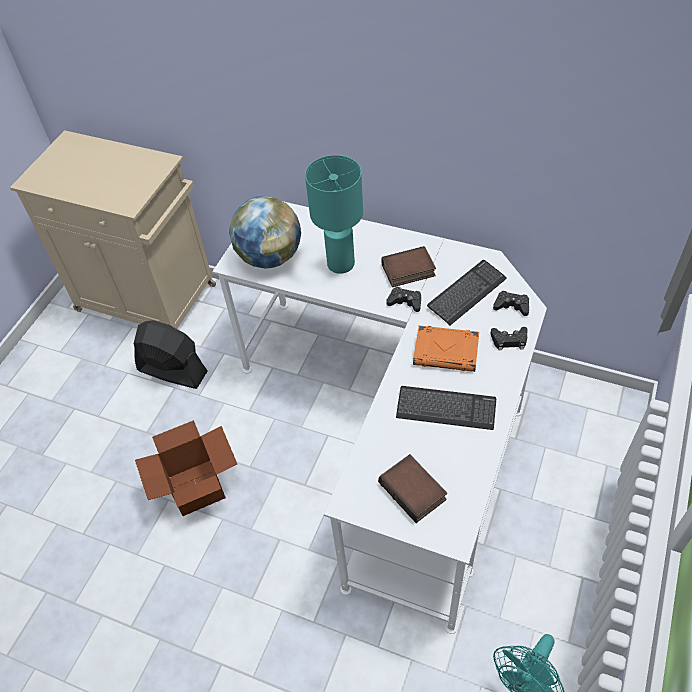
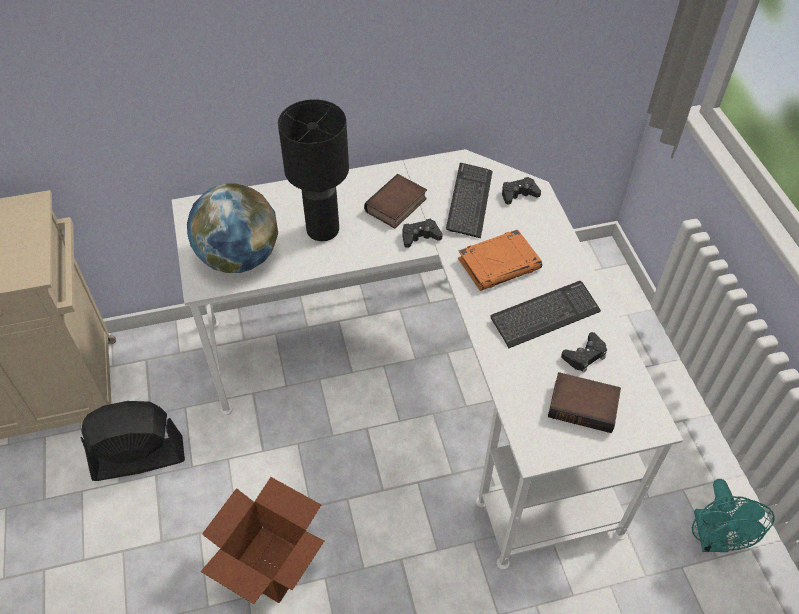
camera: 40 degrees left, 0 degrees up
turquoise table lamp [305,155,363,274] -> black table lamp [278,99,349,241]
black game controller [491,327,528,350] -> black game controller moved to [561,332,607,373]

